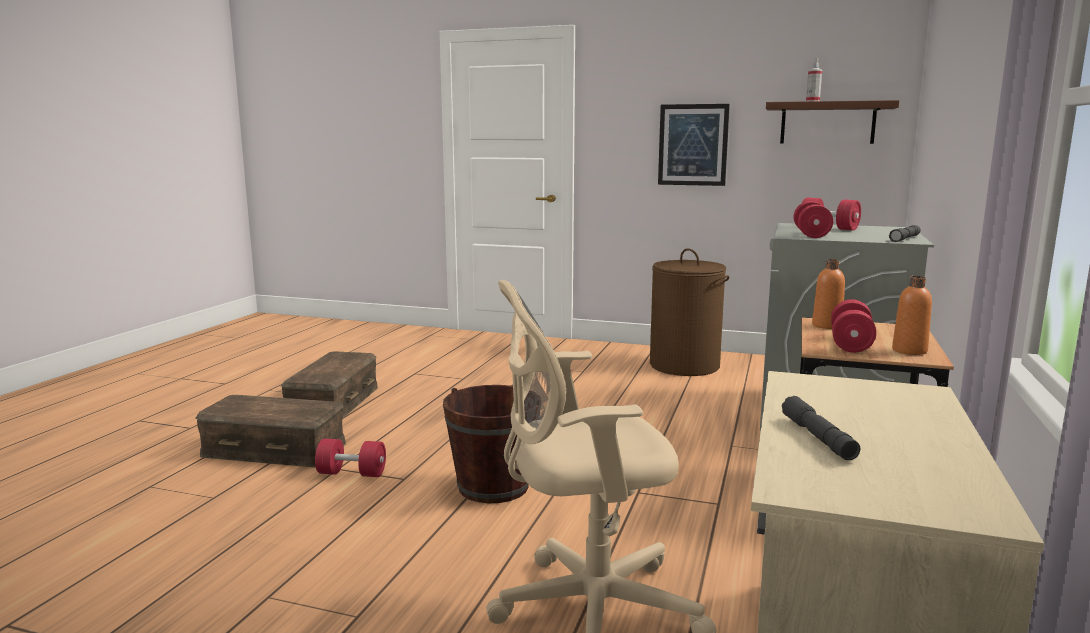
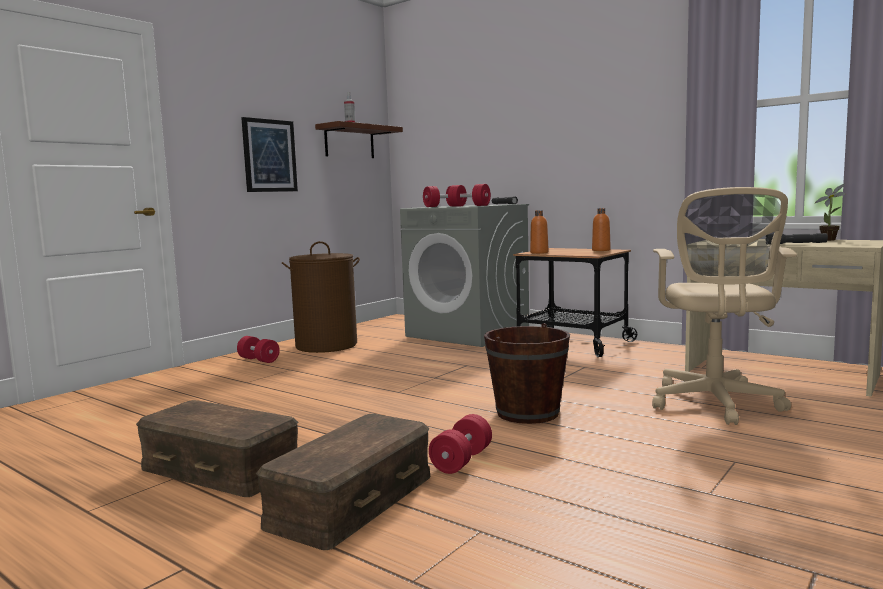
camera: 70 degrees left, 5 degrees down
red dumbbell [831,299,876,353] -> red dumbbell moved to [237,336,280,363]
none -> potted plant [815,183,846,241]

